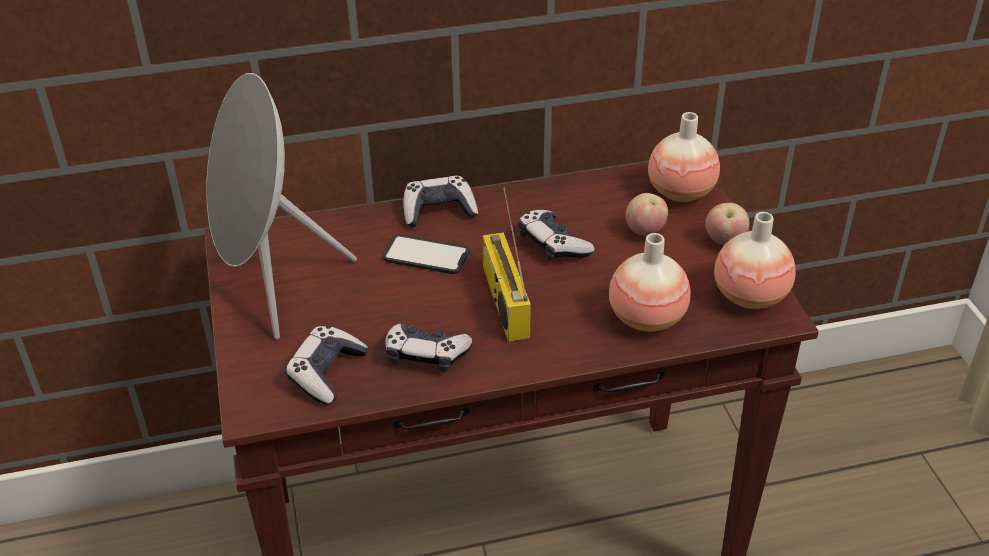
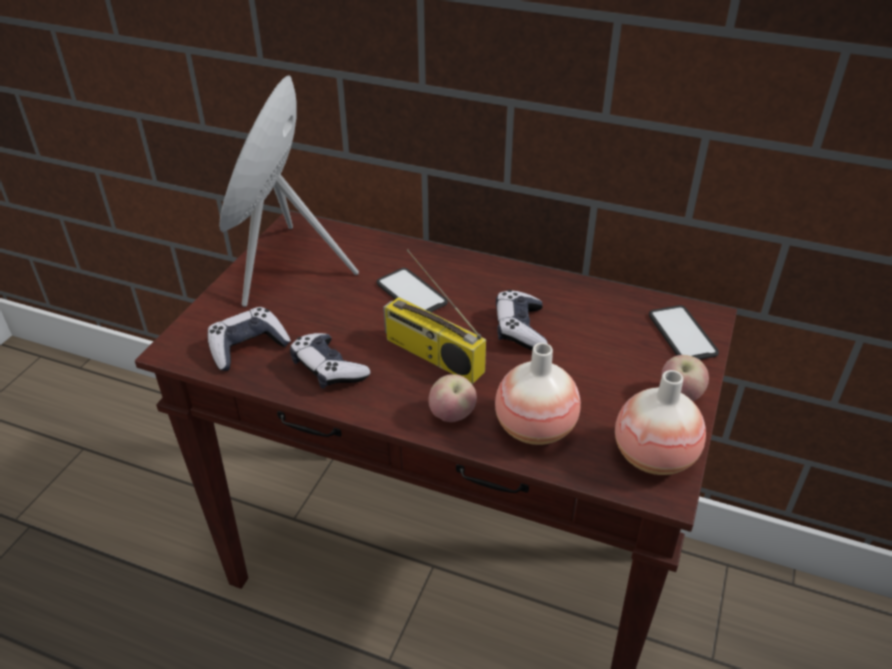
camera: 35 degrees right, 0 degrees up
game controller [403,176,478,227] -> none
radio [483,187,531,342] -> radio turned 75 degrees counterclockwise [383,250,486,384]
apple [626,193,668,236] -> apple moved to [428,374,477,422]
vase [648,112,720,202] -> phone [649,305,719,360]

